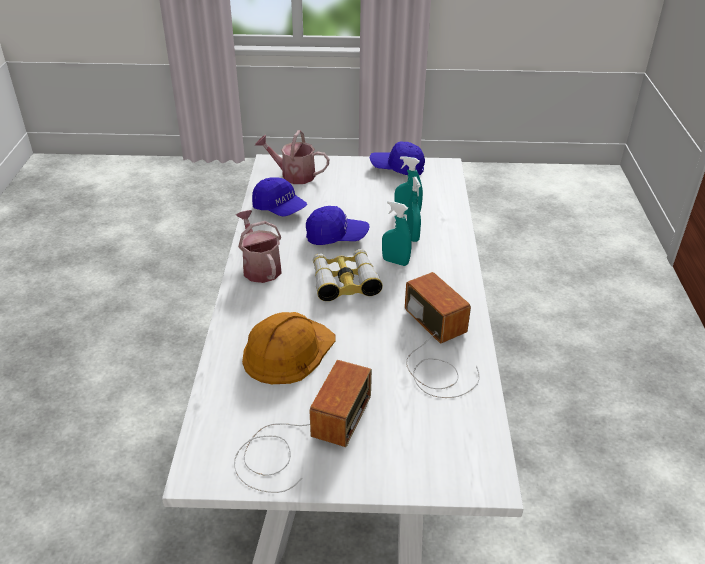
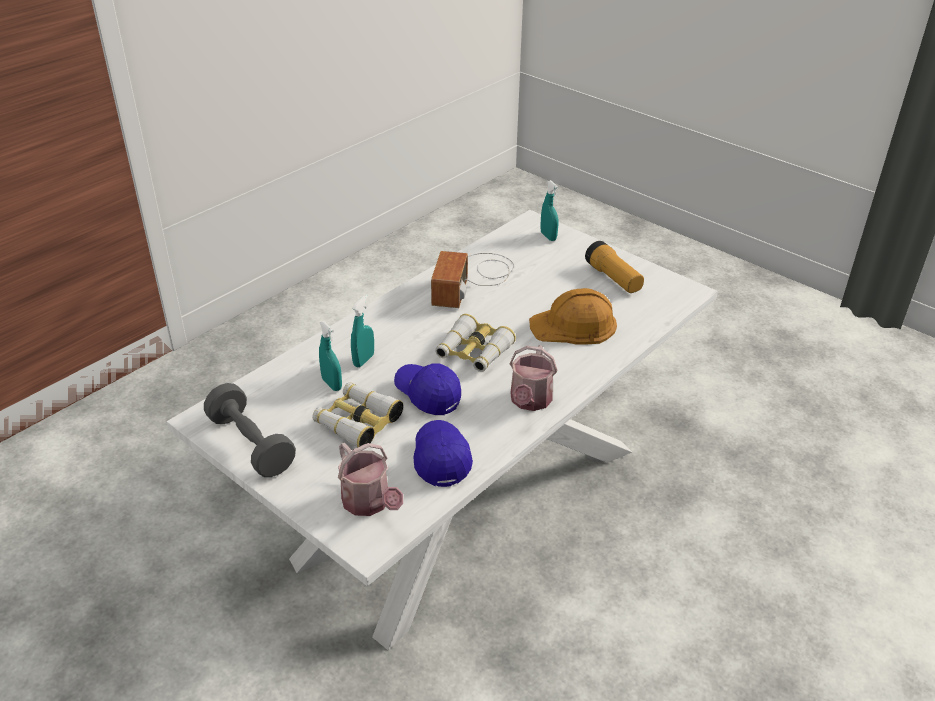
camera: 140 degrees left, 0 degrees up
radio [234,360,372,493] -> flashlight [585,241,644,293]
blue cap [370,141,425,175] -> grey dumbbell [204,383,296,477]
turquoise spray bottle [382,201,411,266] -> turquoise spray bottle moved to [540,180,559,241]
none -> binoculars [312,382,403,447]

